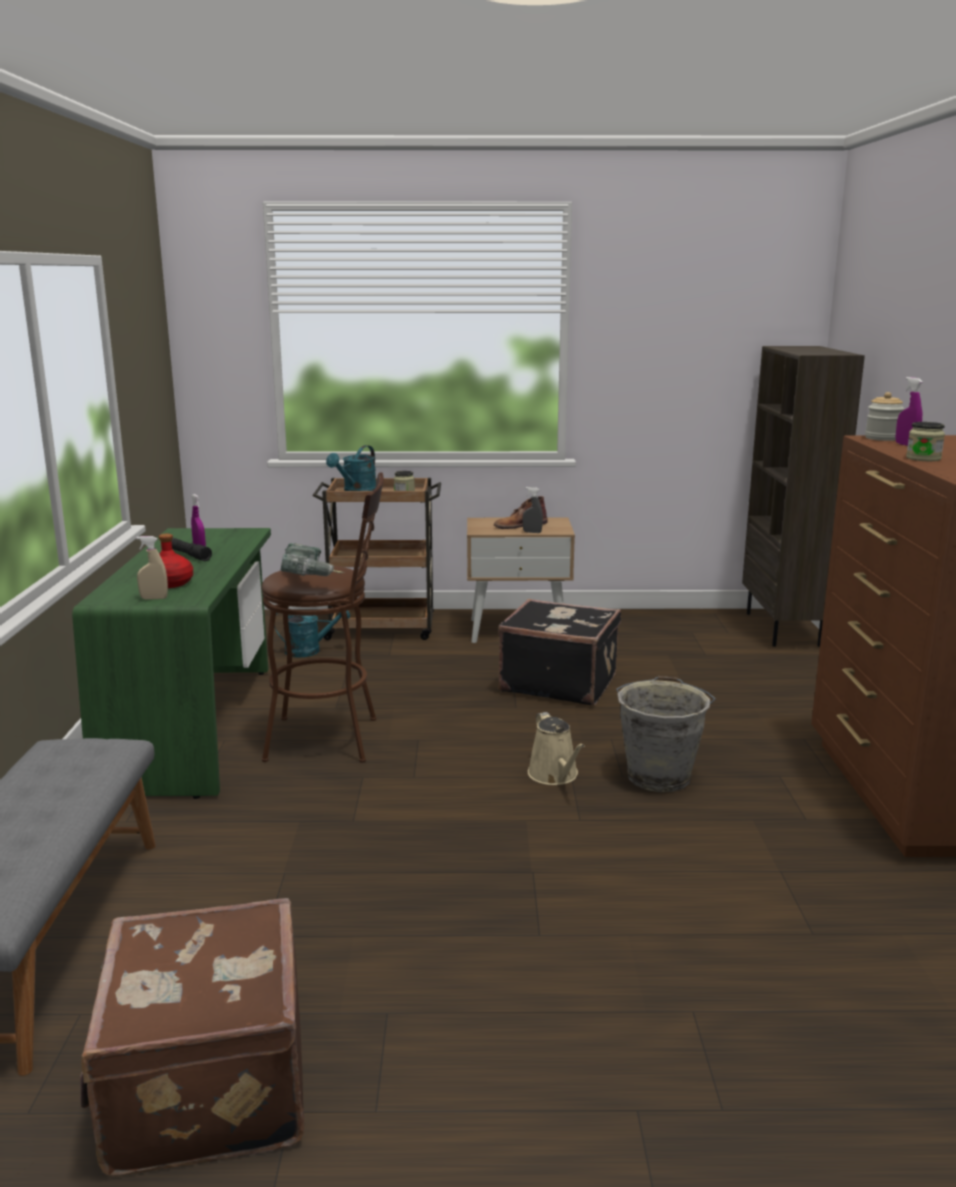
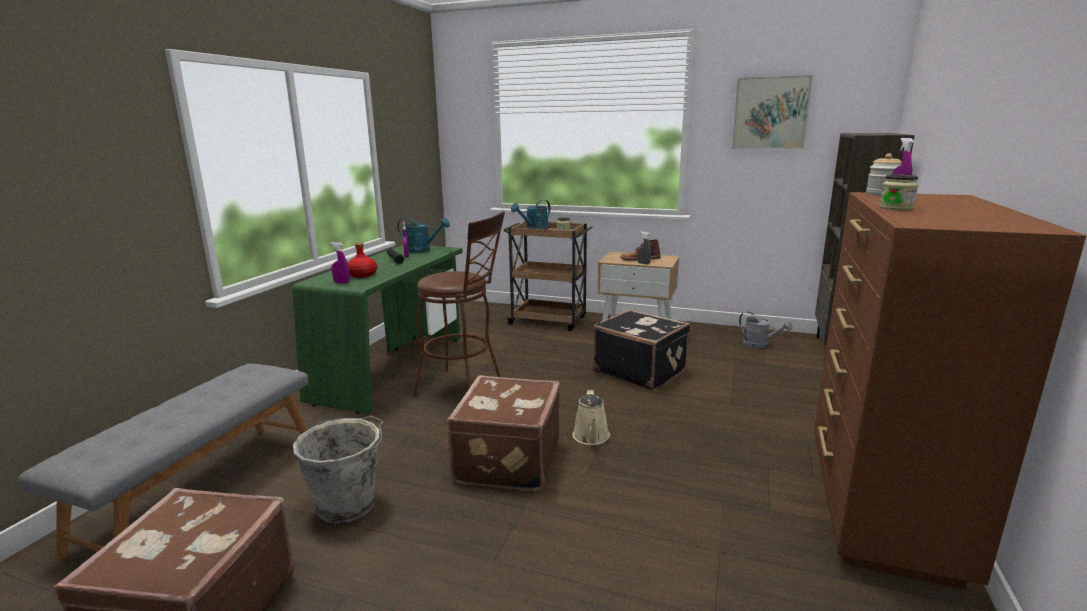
camera: 20 degrees right, 0 degrees up
beige spray bottle [137,536,168,600] -> purple spray bottle [330,242,350,284]
turquoise watering can [274,610,350,657] -> turquoise watering can moved to [397,217,450,253]
power drill [281,543,344,576] -> none
grey bucket [616,676,716,792] -> grey bucket moved to [293,415,383,524]
none -> brown suitcase [446,375,560,491]
none -> picture [731,75,813,149]
none -> grey watering can [739,311,792,348]

